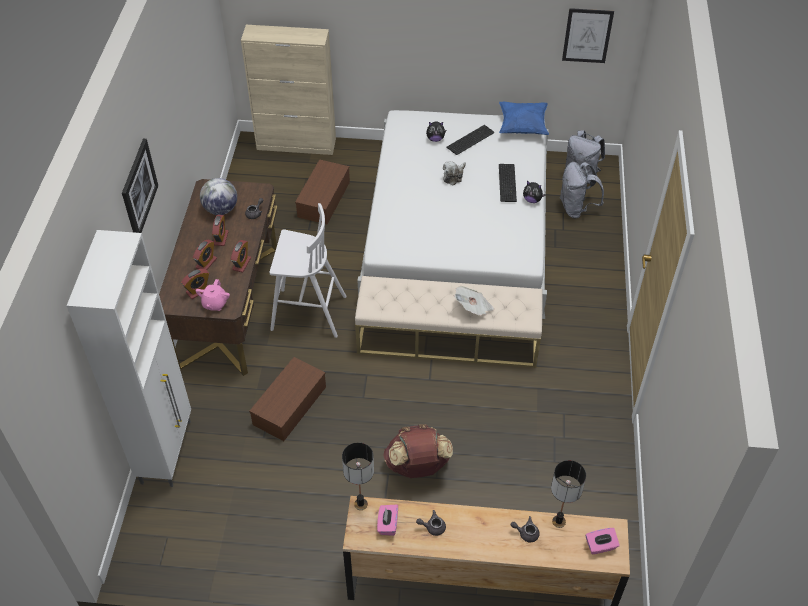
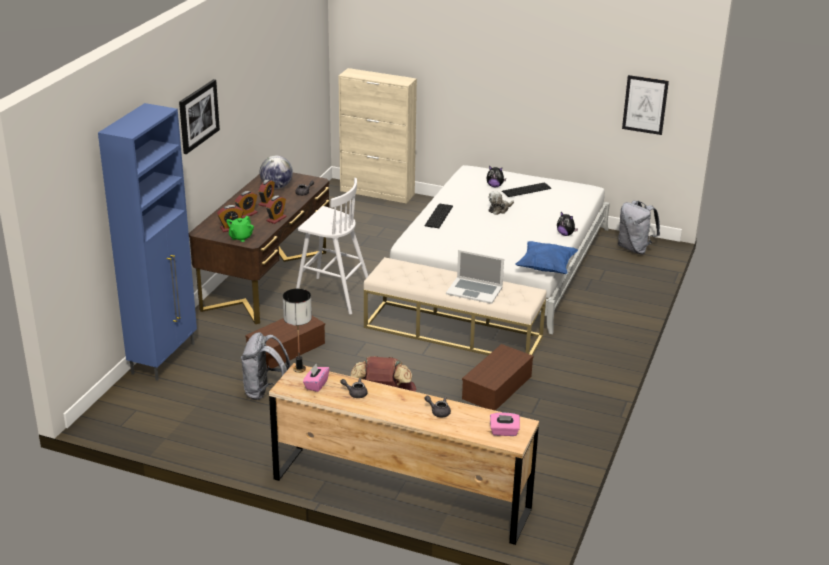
camera: 15 degrees right, 20 degrees down
white cabinet [67,230,191,487] -> blue cabinet [98,103,197,381]
pink teapot [196,279,230,311] -> green teapot [226,216,254,242]
brown storage box [295,159,350,224] -> brown storage box moved to [462,344,534,411]
newspaper [454,286,495,316] -> laptop [446,250,504,304]
blue pillow [499,102,549,135] -> blue pillow moved to [515,241,578,274]
keyboard [499,164,517,202] -> keyboard moved to [424,204,453,228]
table lamp [551,460,586,528] -> none
grey backpack [560,162,604,219] -> grey backpack moved to [241,332,290,400]

